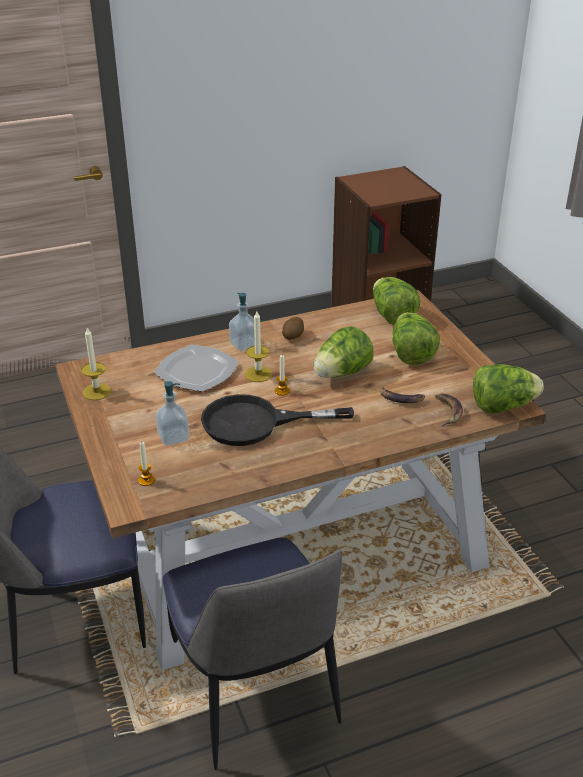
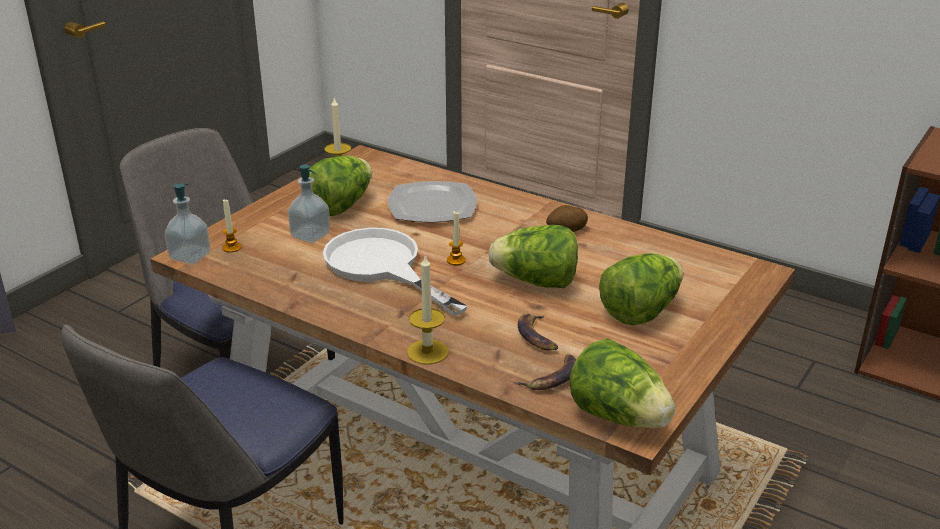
camera: 55 degrees right, 5 degrees down
black frying pan [201,394,354,446] -> white frying pan [323,228,467,316]
soap dispenser [229,293,255,351] -> soap dispenser moved to [165,183,211,264]
candle [245,311,272,382] -> candle moved to [407,254,449,365]
lettuce [373,277,420,325] -> lettuce moved to [309,156,372,216]

